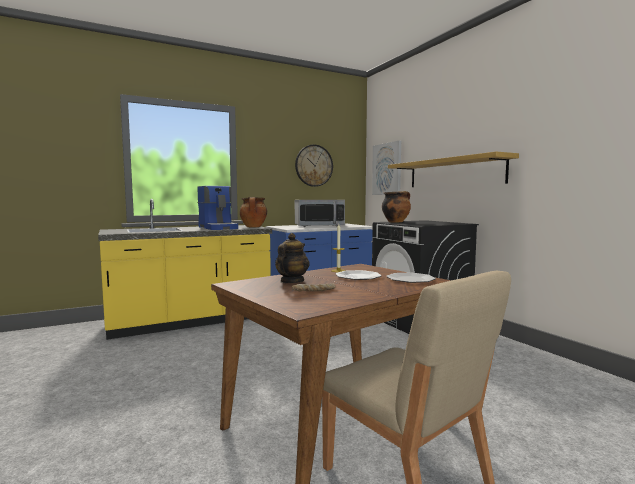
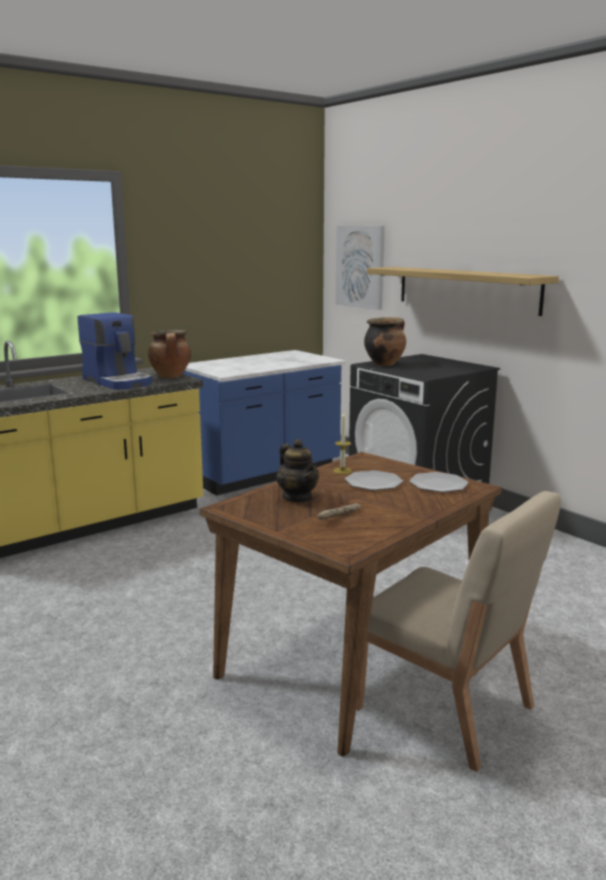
camera: 10 degrees left, 10 degrees up
teapot [275,233,310,283] -> teapot turned 135 degrees clockwise [276,439,319,502]
wall clock [295,145,333,187] -> none
microwave [295,200,345,227] -> none

